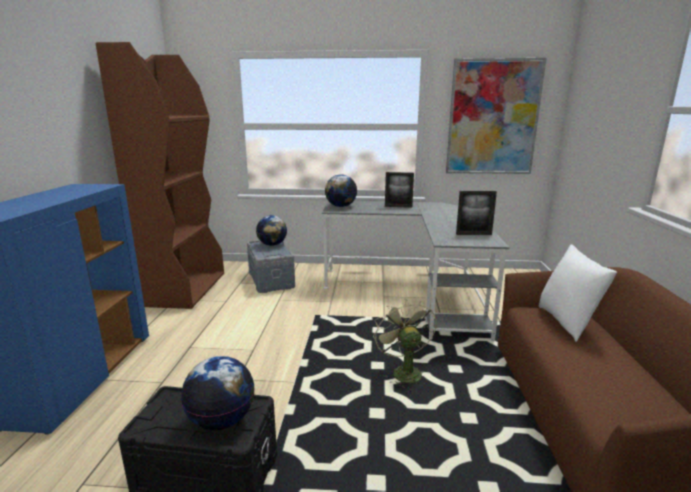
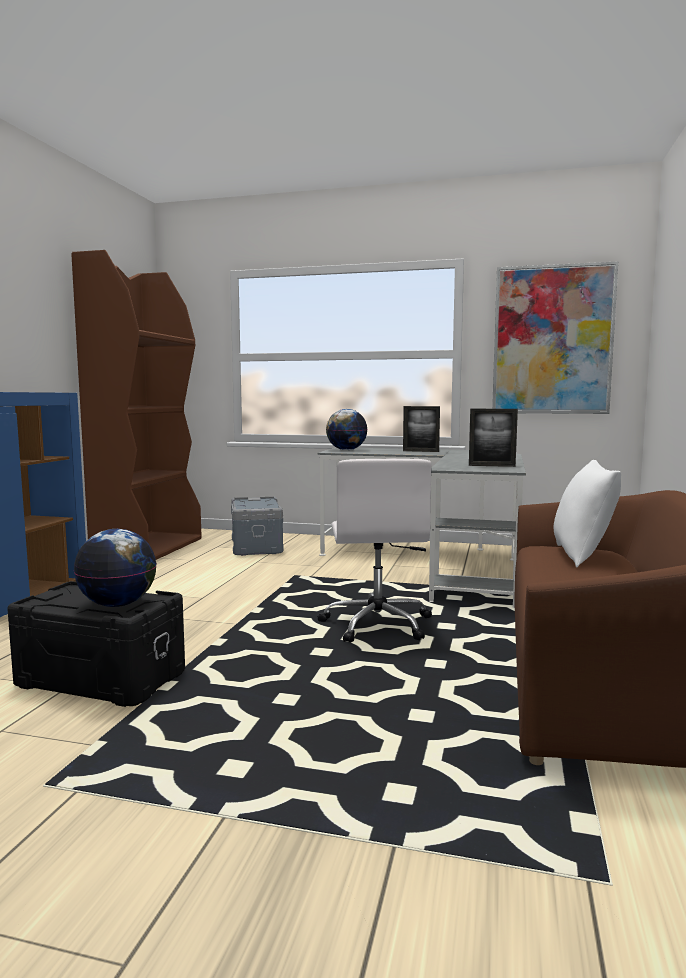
camera: 10 degrees right, 10 degrees down
globe [256,215,287,246] -> none
green fan [373,299,436,388] -> white office chair [318,459,432,643]

